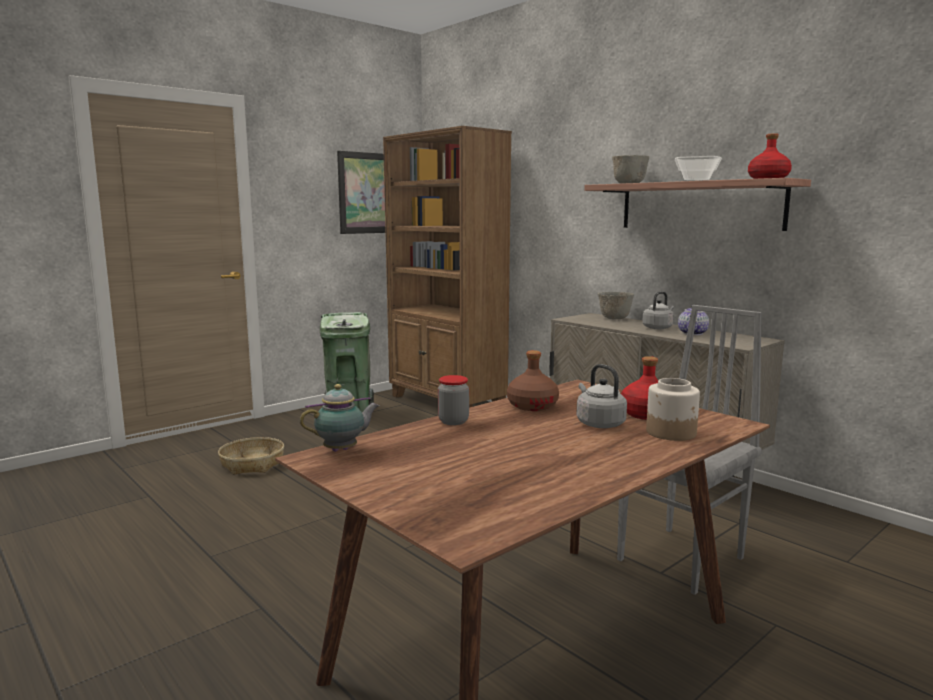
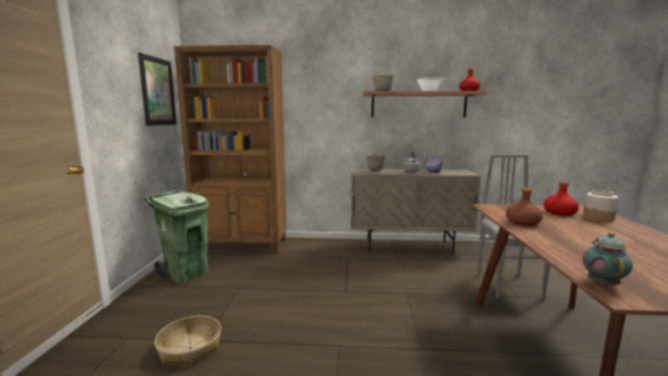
camera: 45 degrees left, 0 degrees up
jar [438,375,469,425] -> none
grey kettle [576,364,627,428] -> none

